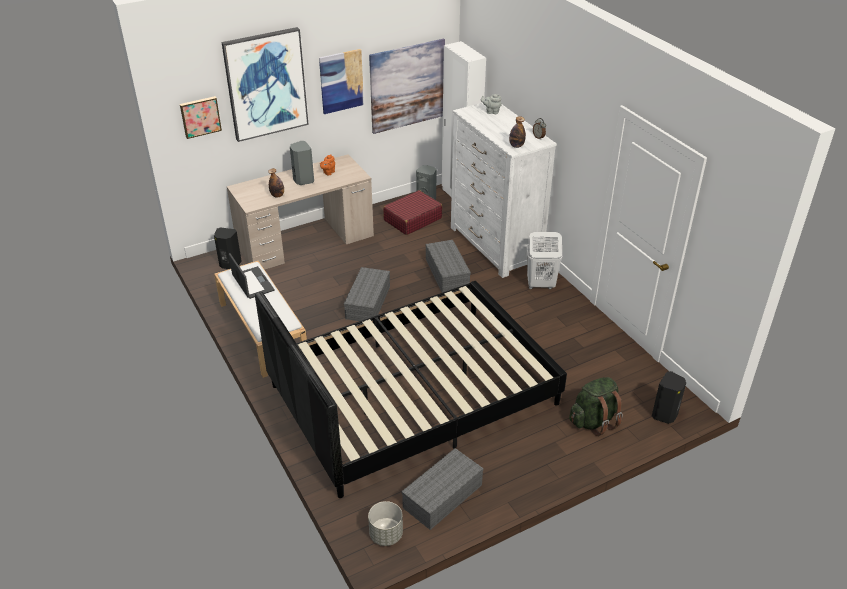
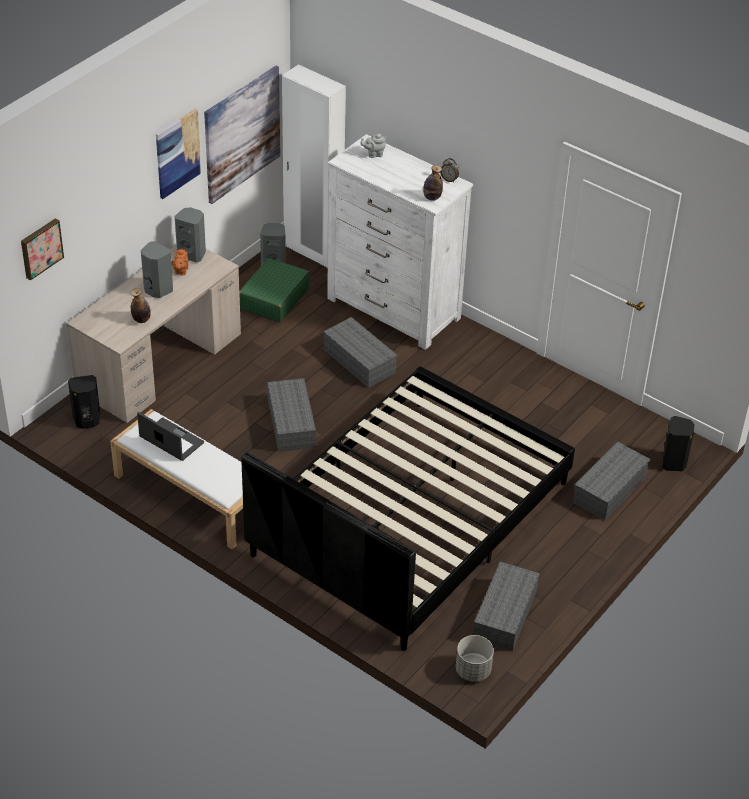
camera: 25 degrees left, 5 degrees up
picture [222,27,309,142] -> none
red suitcase [383,190,442,235] -> green suitcase [239,258,310,322]
white laundry basket [526,232,562,289] -> none
green backpack [569,377,623,436] -> grey storage box [573,442,650,520]
none -> grey speaker [175,207,206,262]

